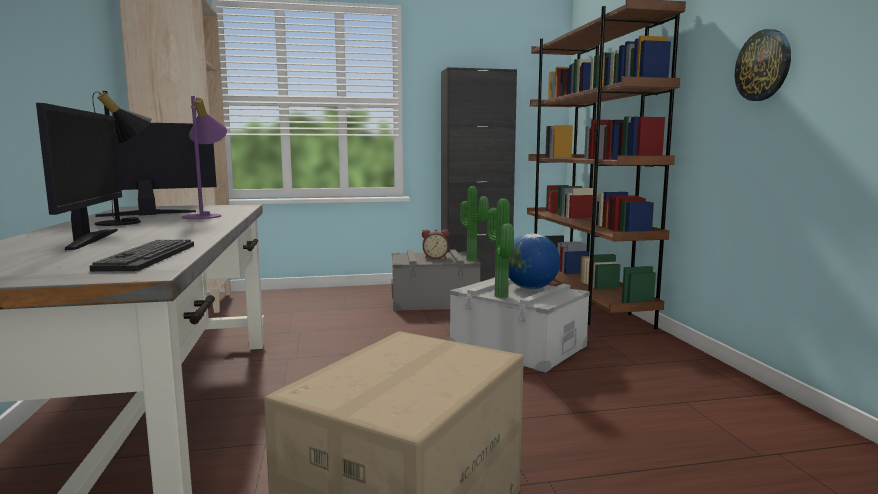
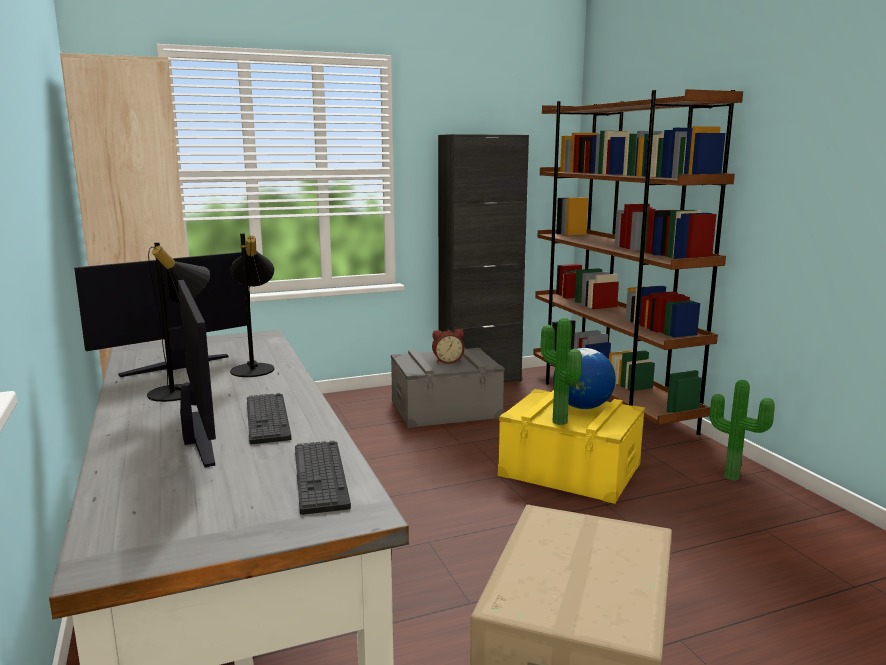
camera: 10 degrees left, 5 degrees up
purple table lamp [182,96,227,219] -> black table lamp [230,233,274,377]
grey storage box [449,277,590,373] -> yellow storage box [498,389,645,504]
potted plant [460,186,489,261] -> potted plant moved to [709,380,775,481]
wall clock [735,29,791,101] -> none
none -> keyboard [247,393,291,444]

